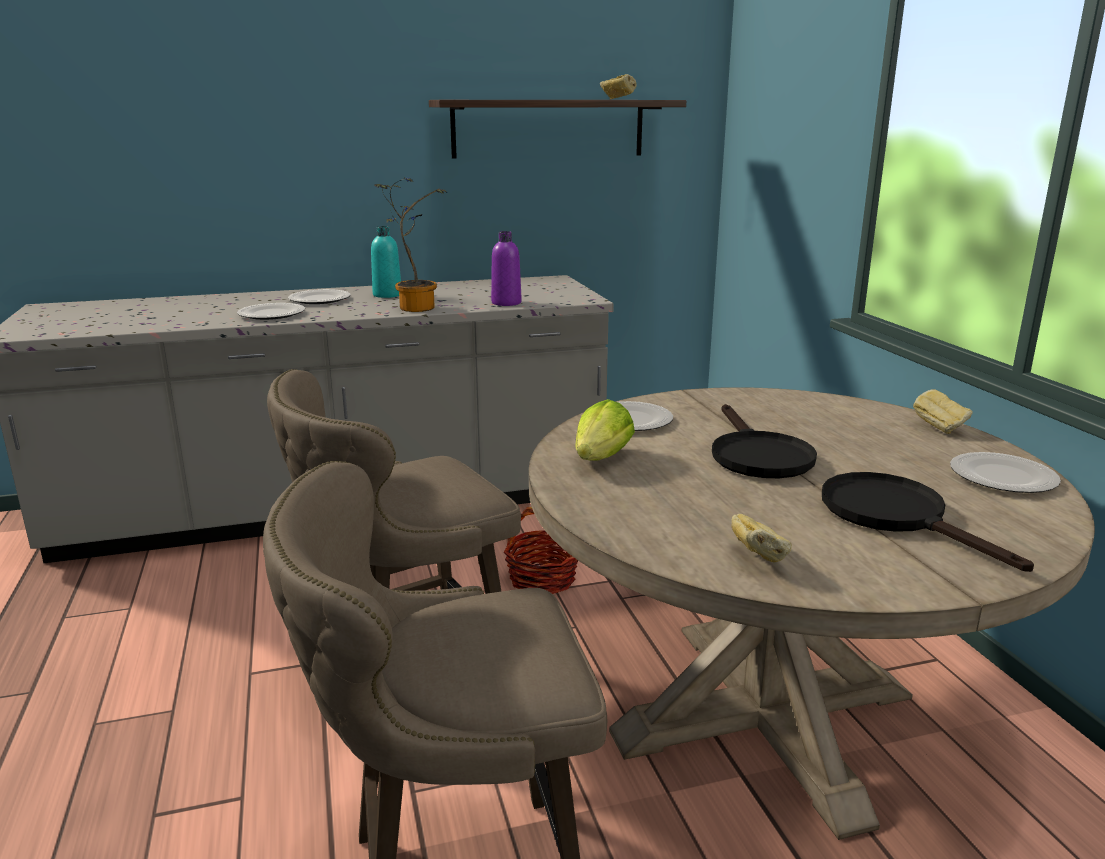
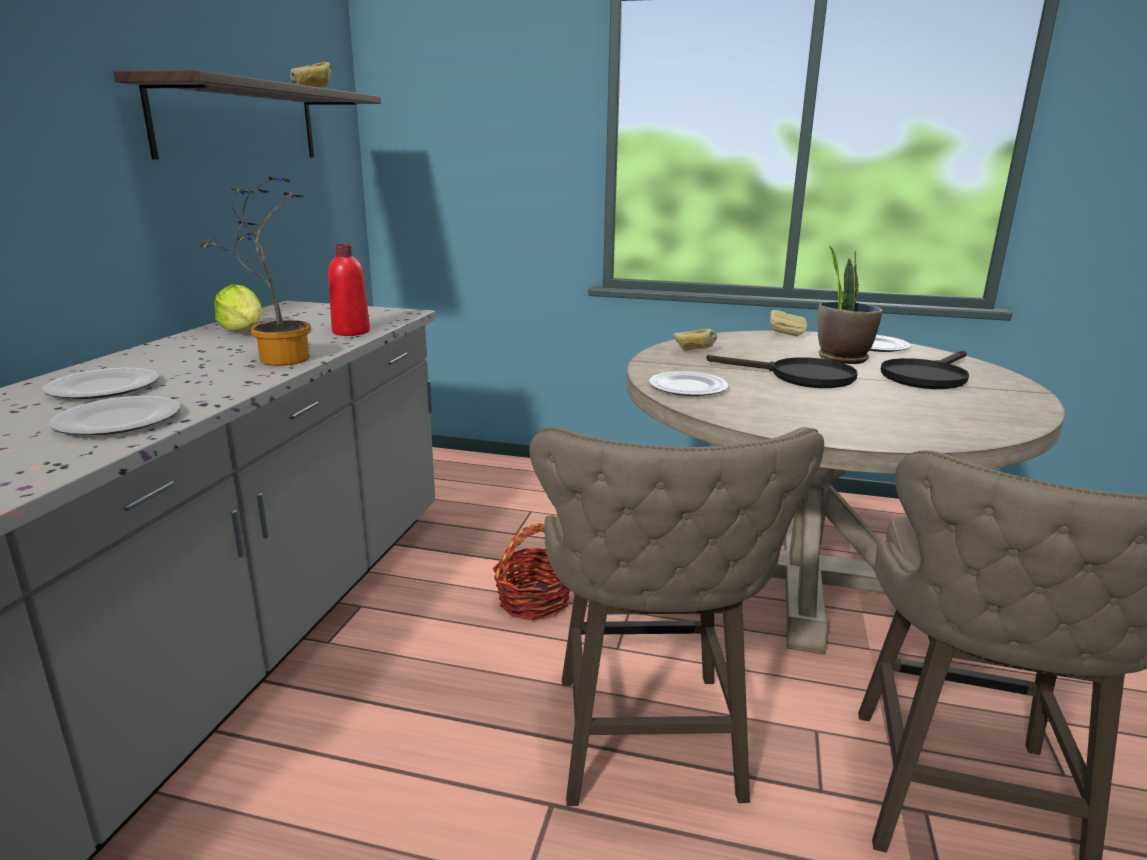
camera: 60 degrees left, 0 degrees up
turquoise bottle [371,226,401,298] -> none
purple bottle [491,231,522,306] -> red bottle [328,244,370,336]
lettuce [575,399,635,461] -> lettuce moved to [214,284,262,332]
bread [731,514,792,563] -> bread moved to [674,329,717,351]
black frying pan [822,472,1034,572] -> black frying pan turned 45 degrees counterclockwise [881,351,969,389]
none -> potted plant [818,246,883,364]

